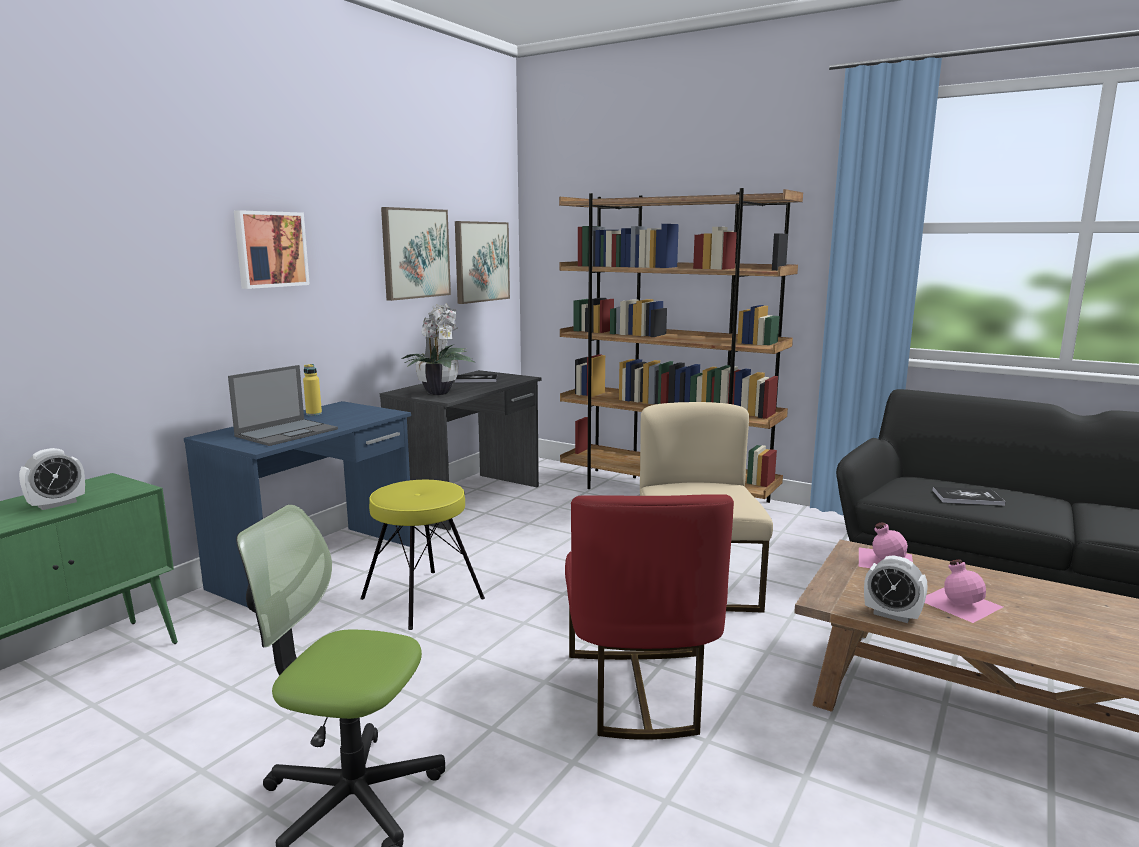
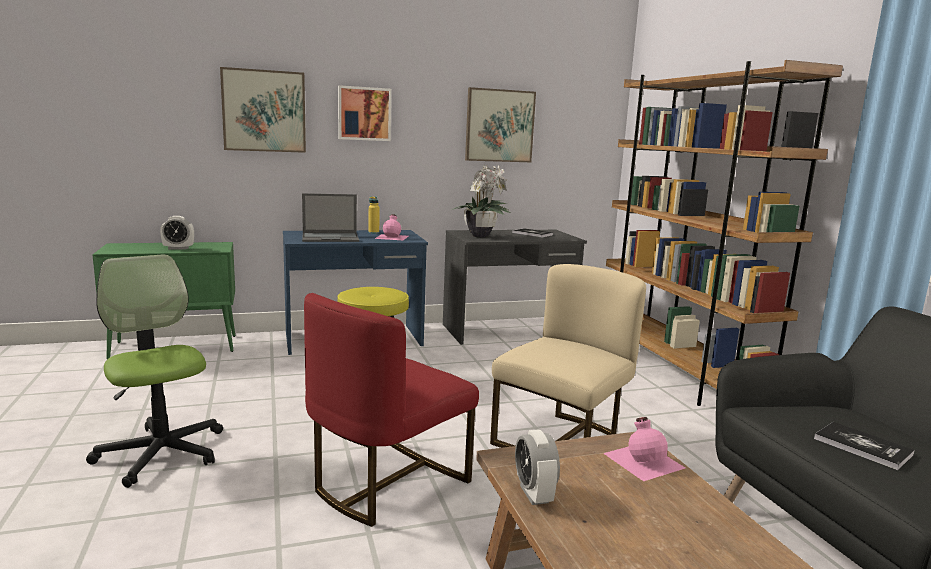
camera: 40 degrees right, 0 degrees up
picture [455,221,510,304] -> picture moved to [220,67,306,153]
pink bottle [925,559,1003,623] -> pink bottle moved to [375,215,408,240]

